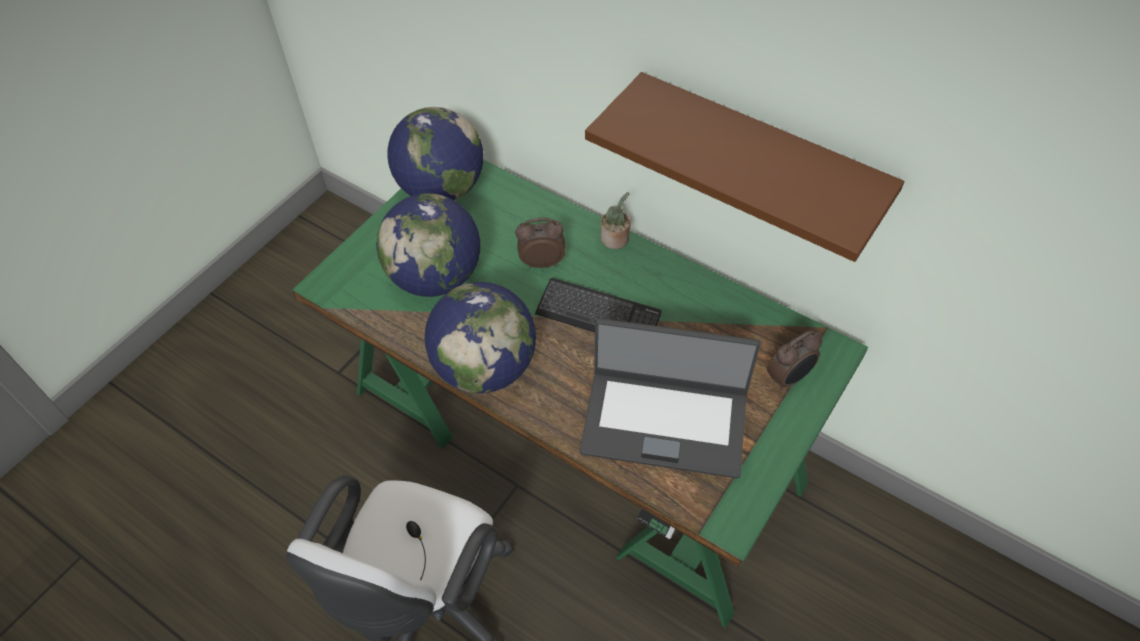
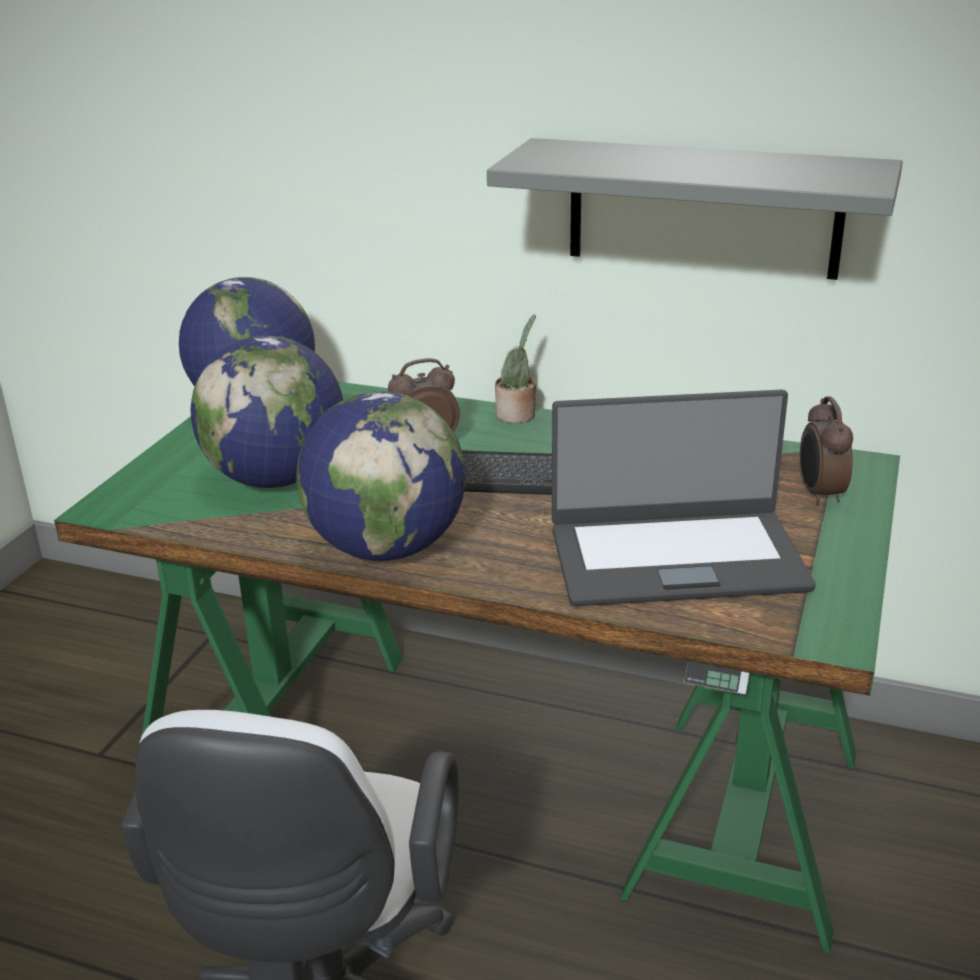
camera: 15 degrees left, 25 degrees down
brown shelf [585,72,904,262] -> grey shelf [487,138,903,280]
alarm clock [767,330,822,391] -> alarm clock turned 135 degrees clockwise [800,396,853,506]

